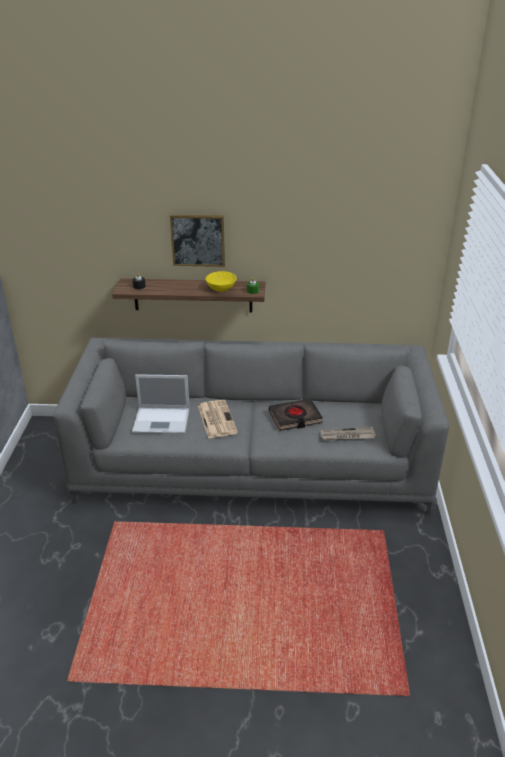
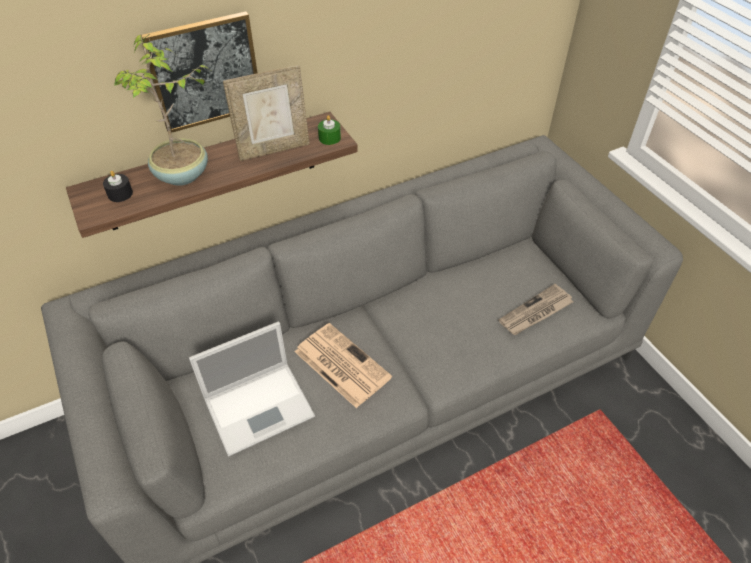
camera: 30 degrees left, 15 degrees up
yellow bowl [206,271,237,292] -> picture frame [223,66,310,161]
black book [269,399,323,431] -> none
none -> potted plant [114,34,210,186]

